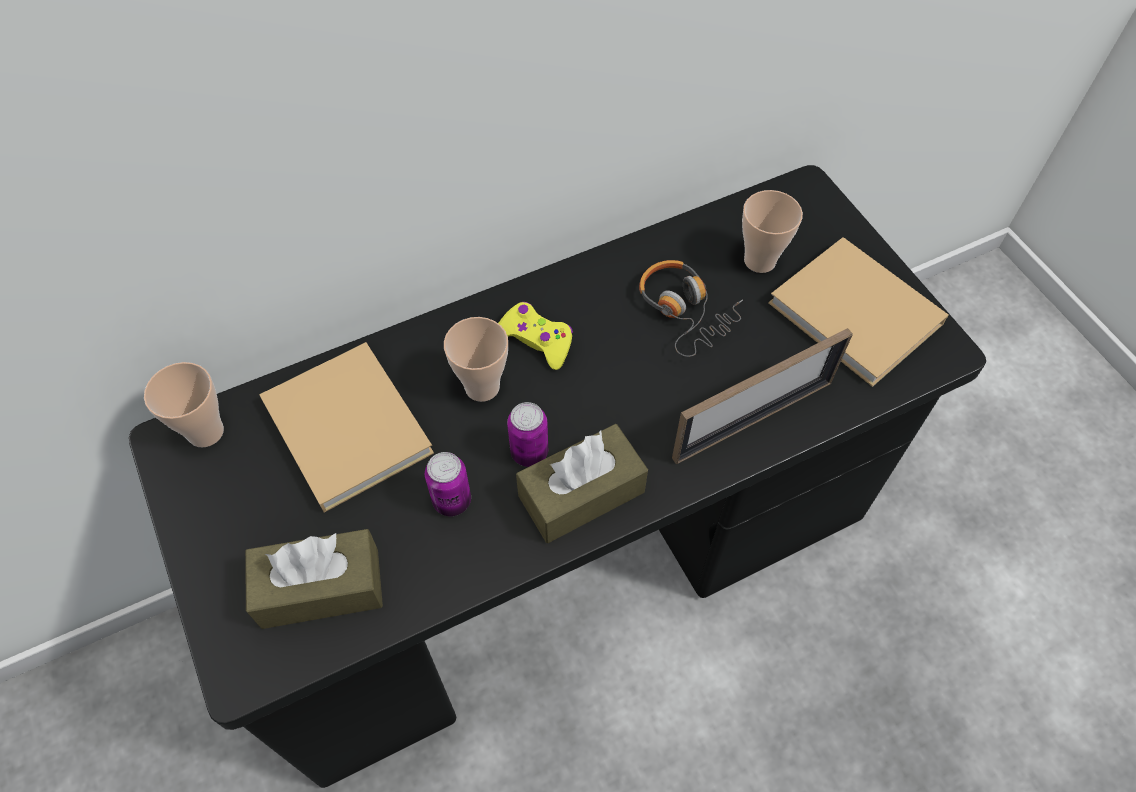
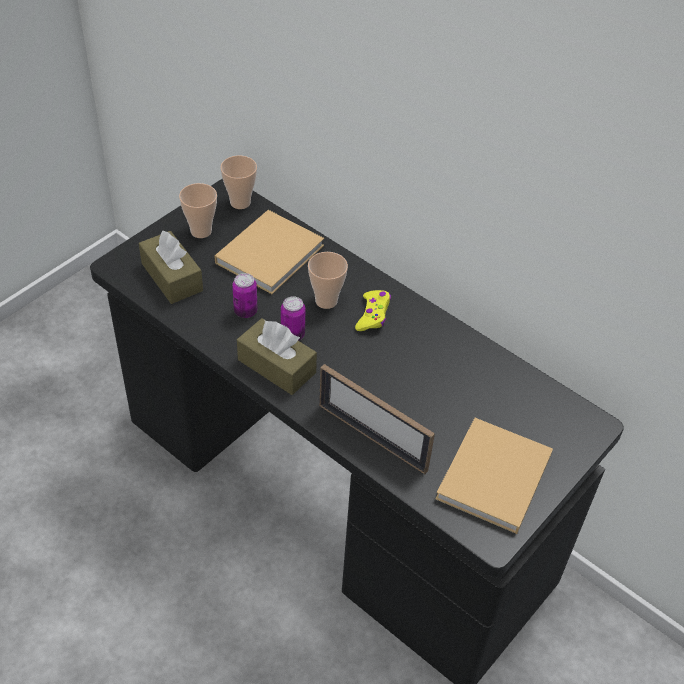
camera: 65 degrees right, 10 degrees down
headphones [639,260,743,357] -> none
cup [742,190,803,273] -> cup moved to [179,183,217,238]

